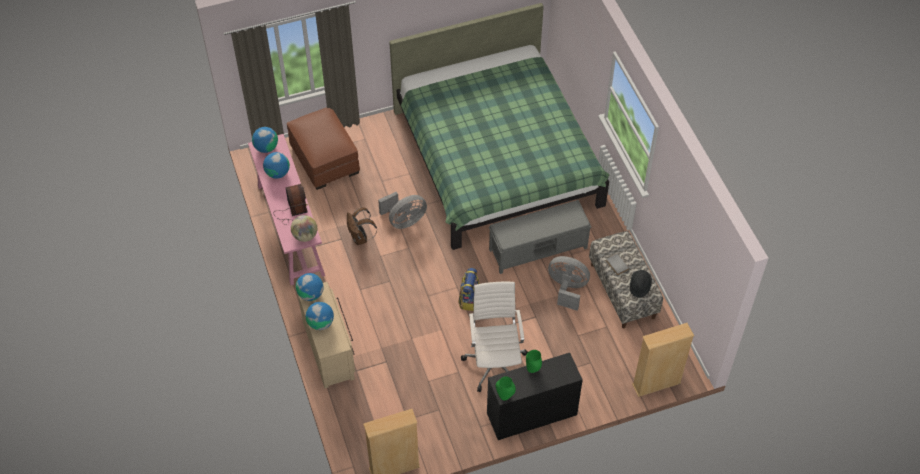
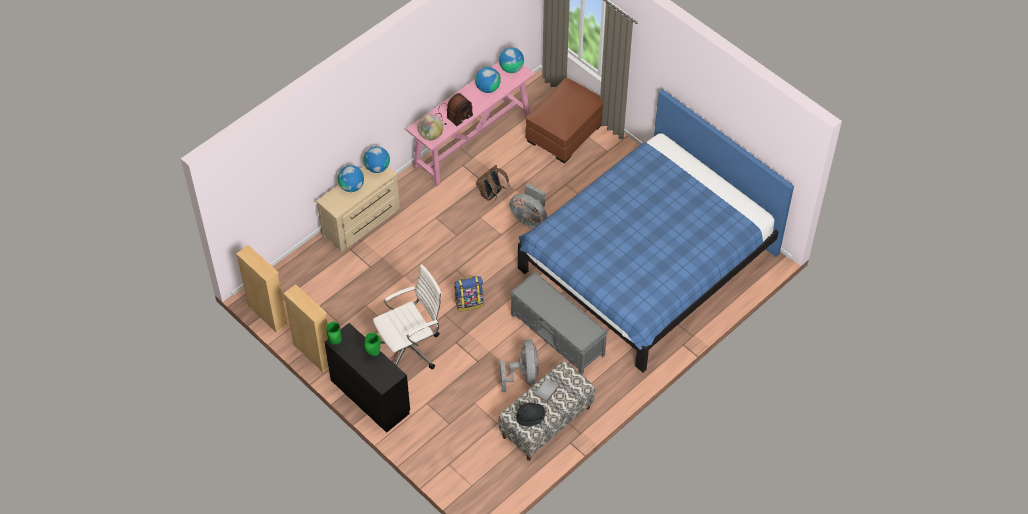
camera: 65 degrees right, 0 degrees up
green bed [389,3,610,250] -> blue bed [518,89,794,373]
beige bookcase [632,323,694,397] -> beige bookcase moved to [283,284,329,373]

